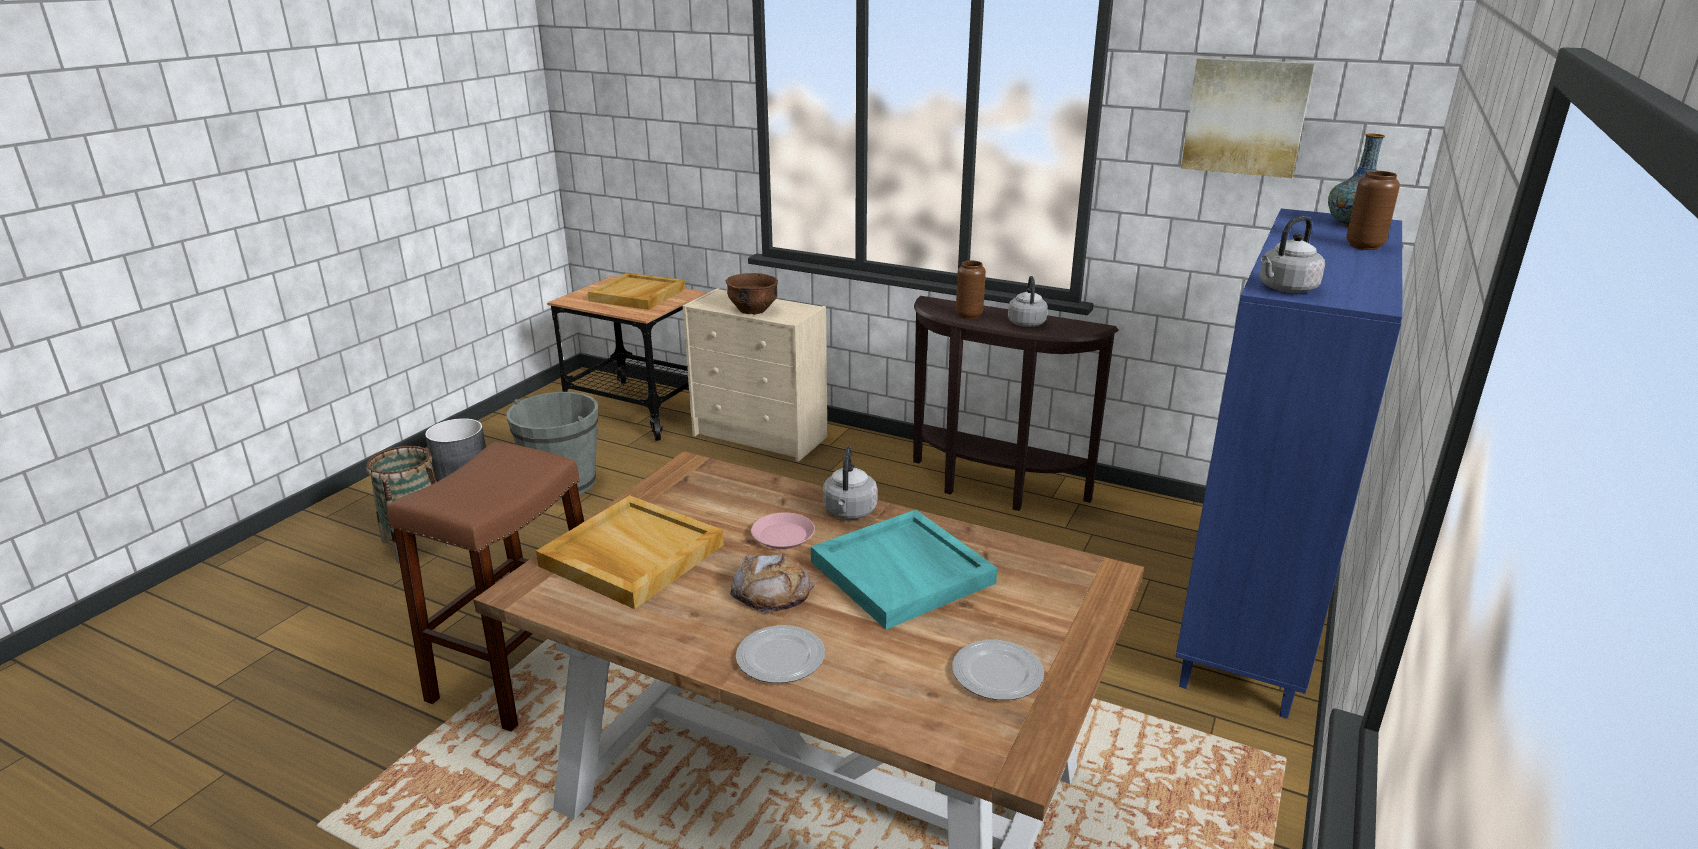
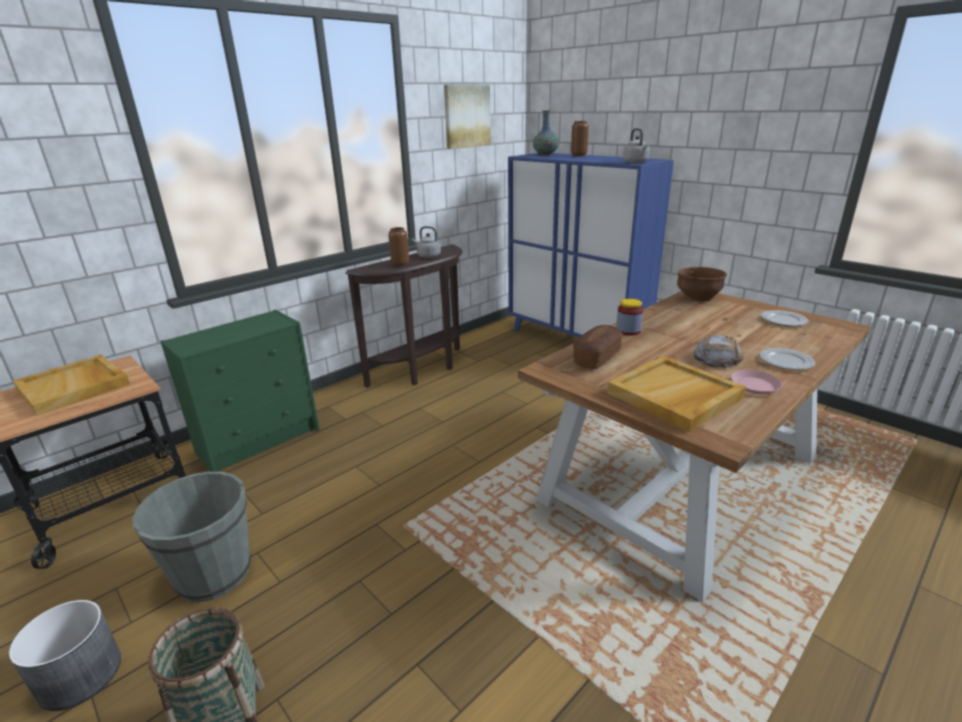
camera: 70 degrees left, 0 degrees up
brown stool [387,442,584,732] -> none
beige dresser [683,288,827,462] -> green dresser [160,310,320,472]
brown bowl [726,273,778,314] -> brown bowl moved to [677,267,727,301]
pink plate [751,512,815,549] -> pink plate moved to [731,370,782,394]
turquoise tray [811,510,997,629] -> none
grey kettle [823,446,878,519] -> jar [616,299,643,336]
none -> bread [573,325,623,369]

